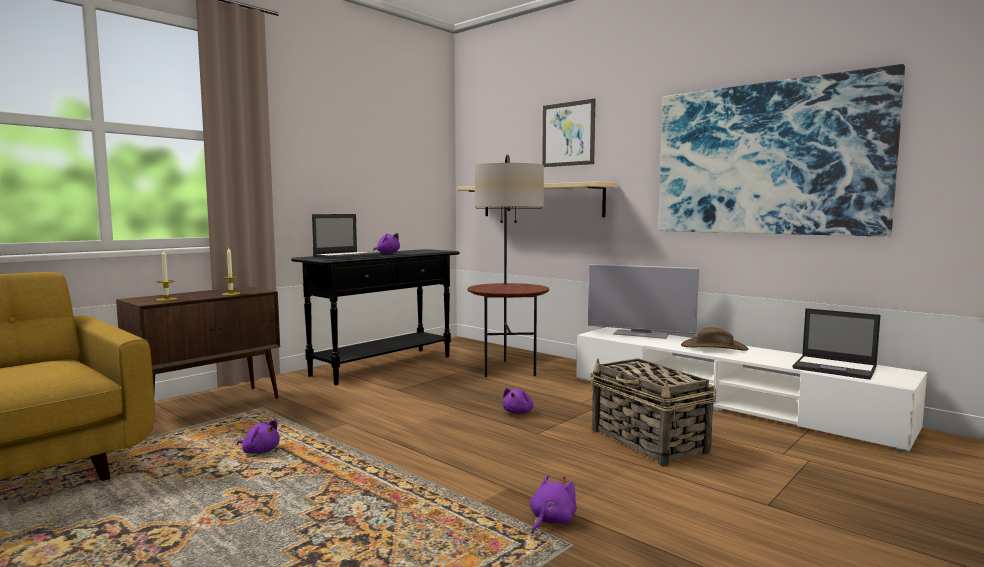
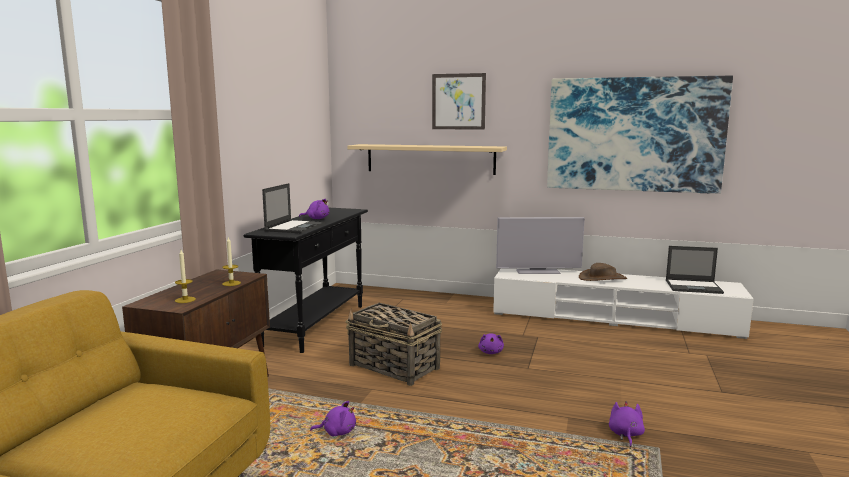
camera: 25 degrees left, 5 degrees up
floor lamp [468,154,549,377] -> none
basket [590,358,716,466] -> basket moved to [345,303,442,386]

